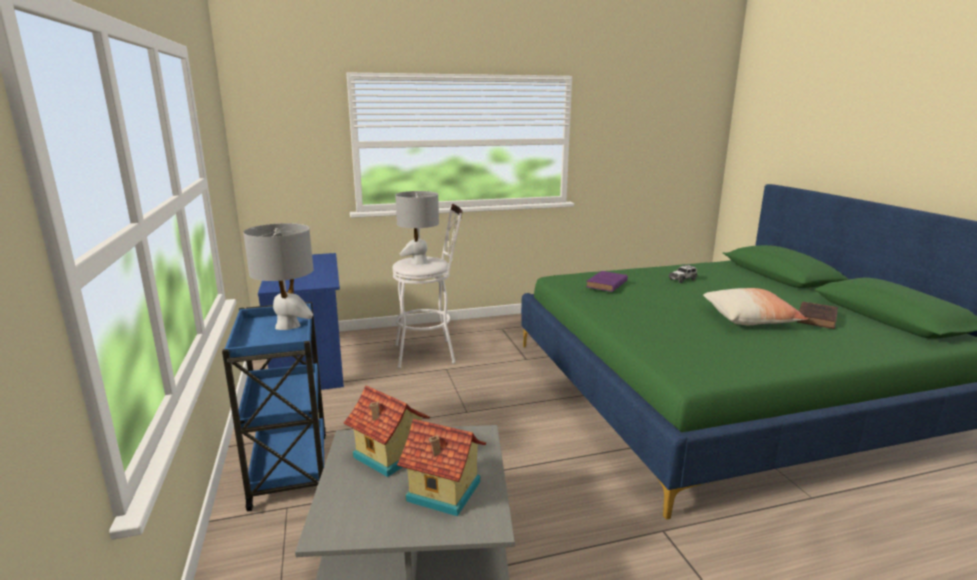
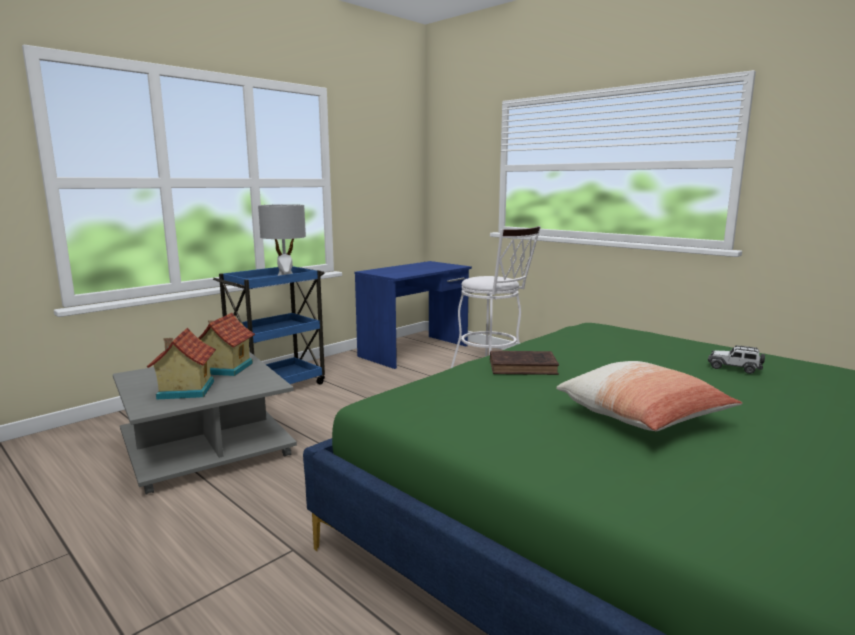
camera: 60 degrees right, 5 degrees down
grey table lamp [395,191,439,264] -> none
purple book [586,271,628,292] -> none
brown book [797,302,838,329] -> brown book moved to [490,351,559,375]

